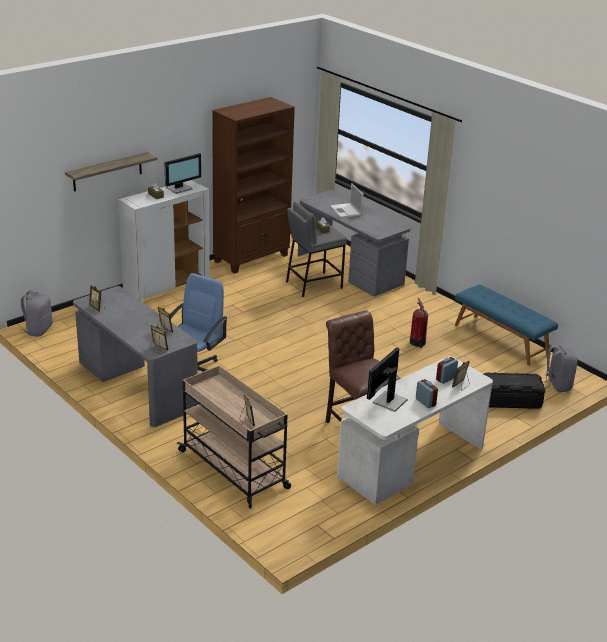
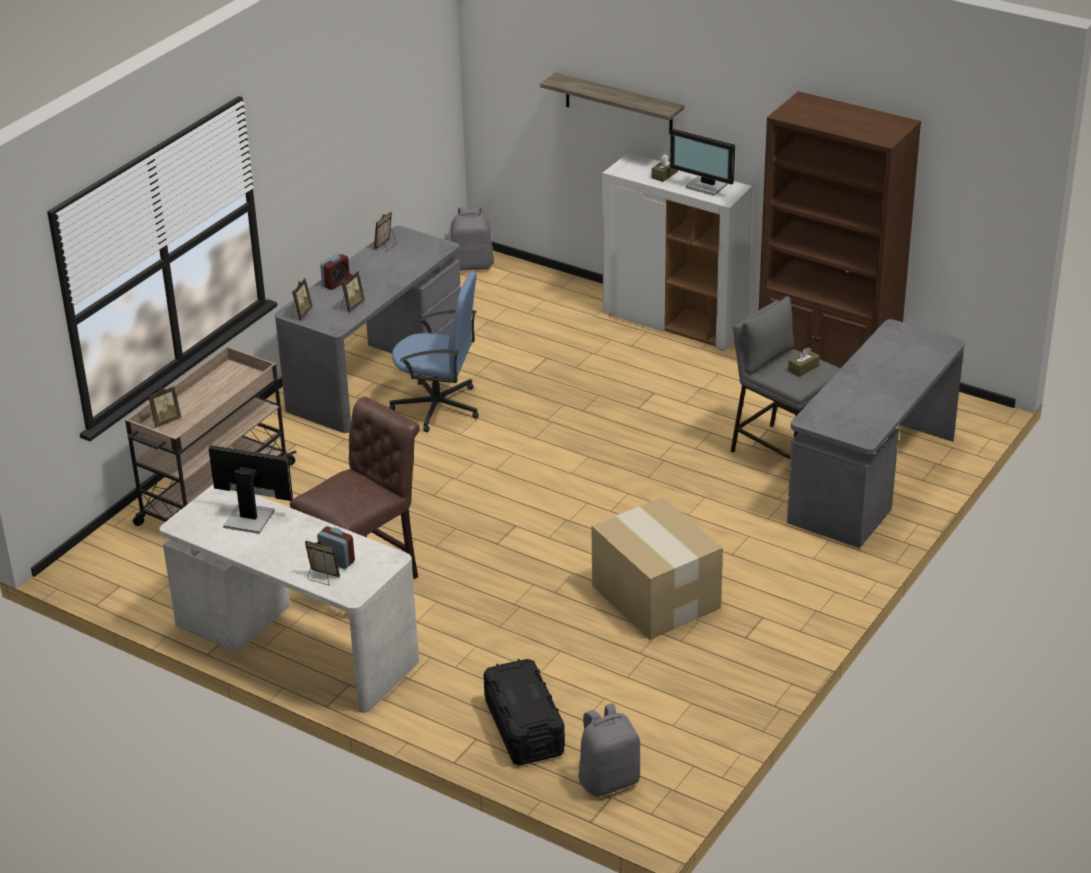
camera: 75 degrees right, 5 degrees up
laptop [330,183,364,218] -> none
fire extinguisher [410,298,428,348] -> cardboard box [591,497,723,640]
alarm clock [416,379,438,408] -> alarm clock moved to [320,253,350,290]
blue bench [455,284,558,366] -> none

